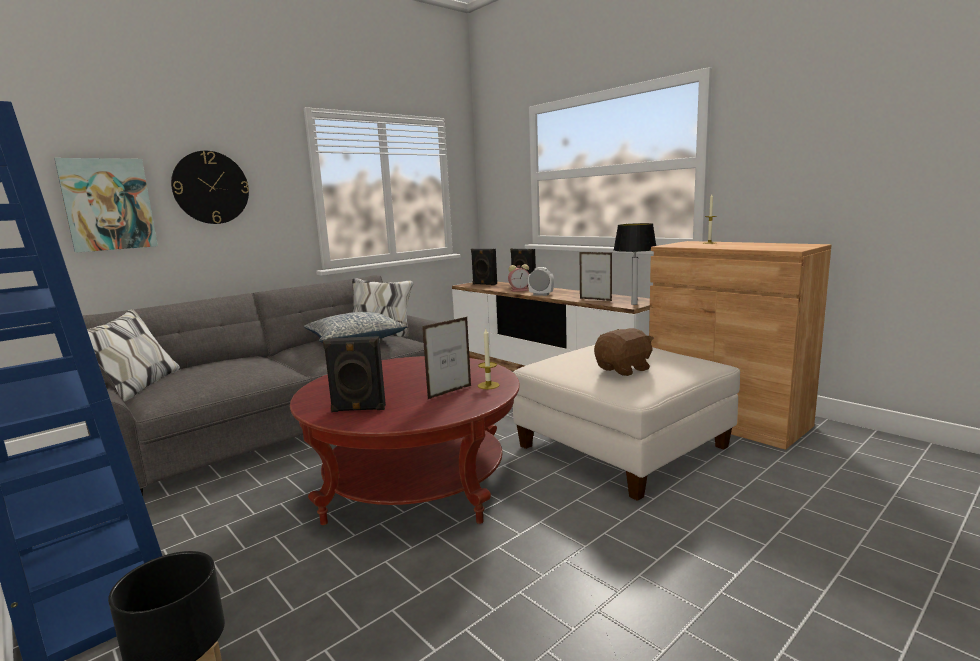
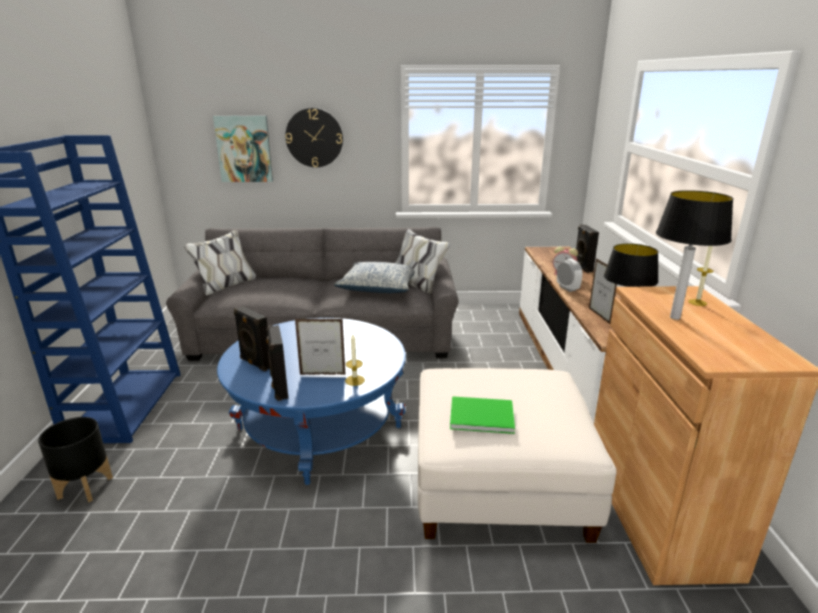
camera: 40 degrees right, 10 degrees up
red coffee table [290,356,520,525] -> blue coffee table [217,318,406,485]
black speaker [471,249,497,285] -> black speaker moved to [266,325,288,401]
brown plush toy [594,328,654,376] -> green book [450,396,515,434]
none -> table lamp [656,190,733,320]

